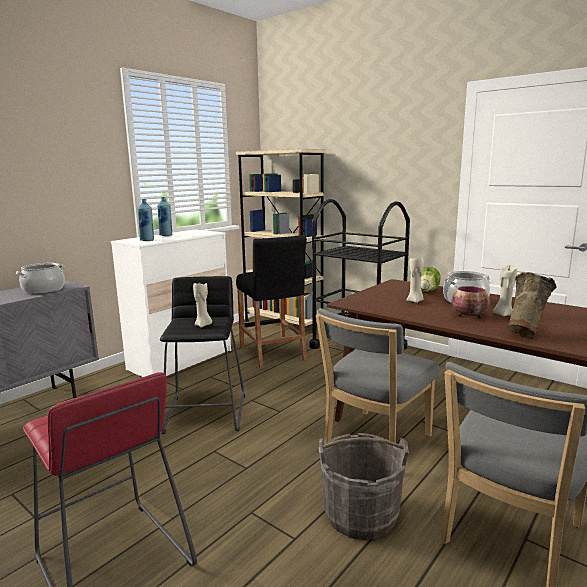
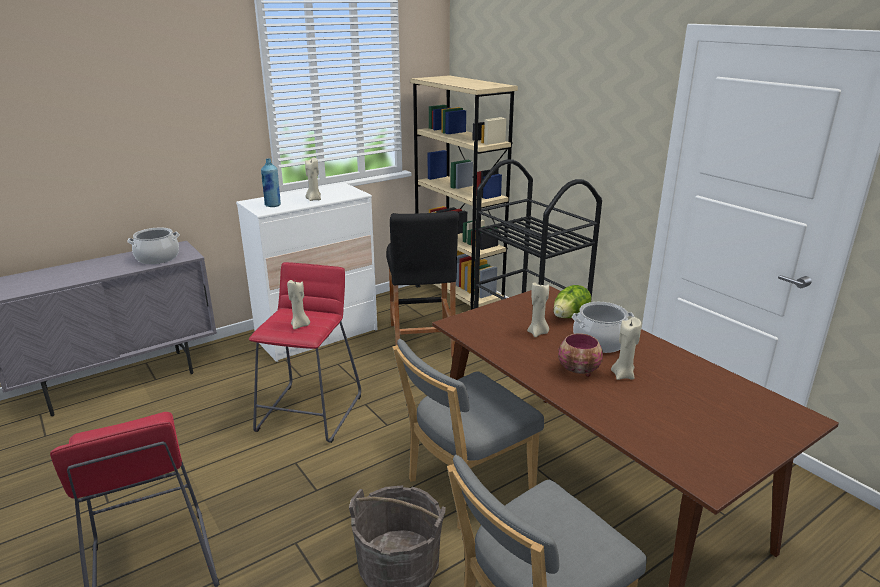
camera: 15 degrees right, 10 degrees up
blue bottle [157,197,172,236] -> none
black stool [160,276,245,434] -> red stool [249,262,361,443]
beige vase [507,272,557,337] -> none
none -> beige candle [305,158,321,201]

